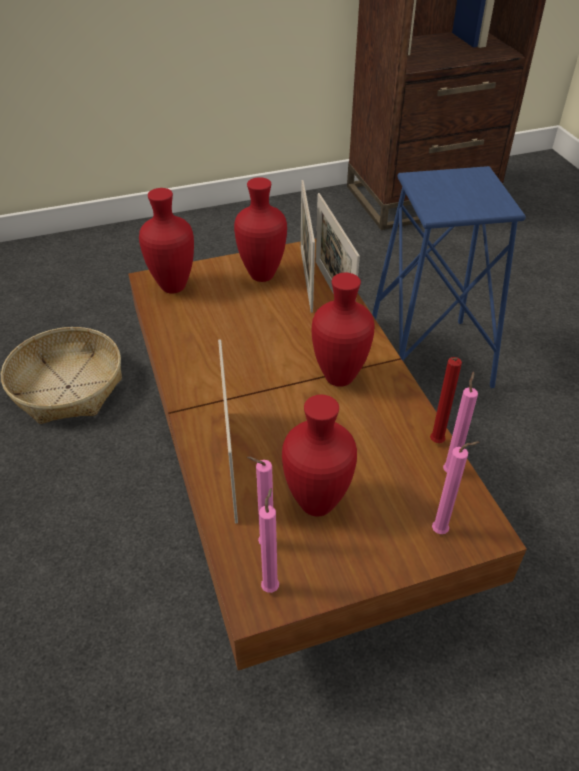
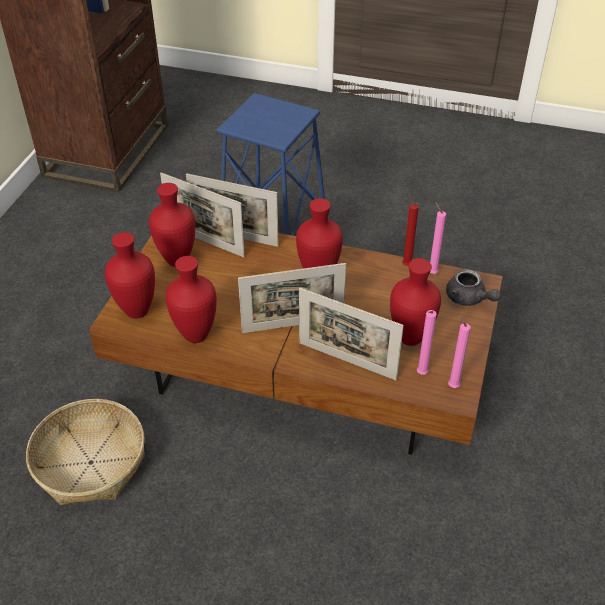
camera: 55 degrees left, 0 degrees up
pink candle [432,441,480,534] -> grey teapot [446,269,501,306]
none -> red vase [166,256,216,343]
none -> picture frame [238,263,346,333]

